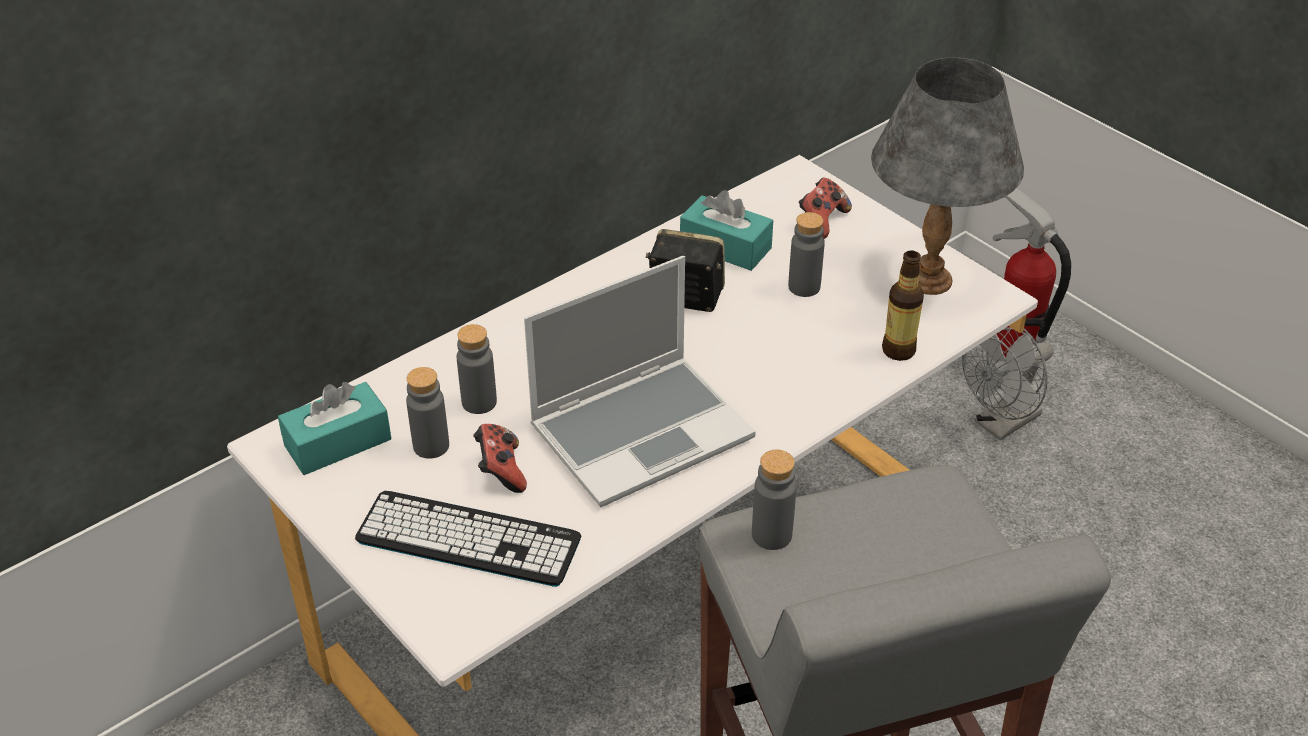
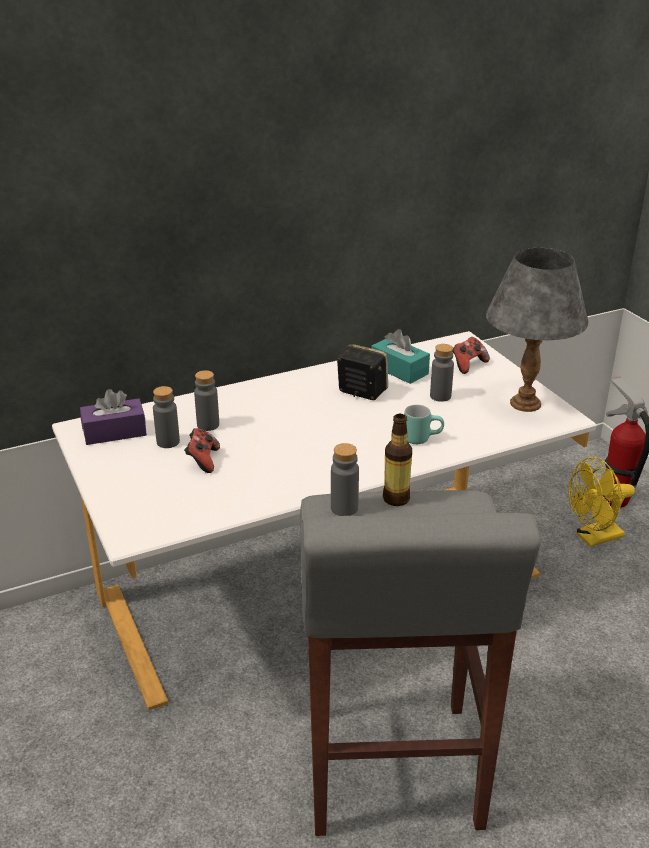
camera: 15 degrees right, 10 degrees down
turquoise tissue box [278,382,392,475] -> purple tissue box [80,389,147,445]
keyboard [355,491,581,587] -> none
laptop [524,256,756,508] -> none
bottle [882,250,924,361] -> bottle moved to [383,414,412,506]
grey fan [962,327,1053,440] -> yellow fan [568,457,635,547]
none -> turquoise mug [404,405,444,444]

